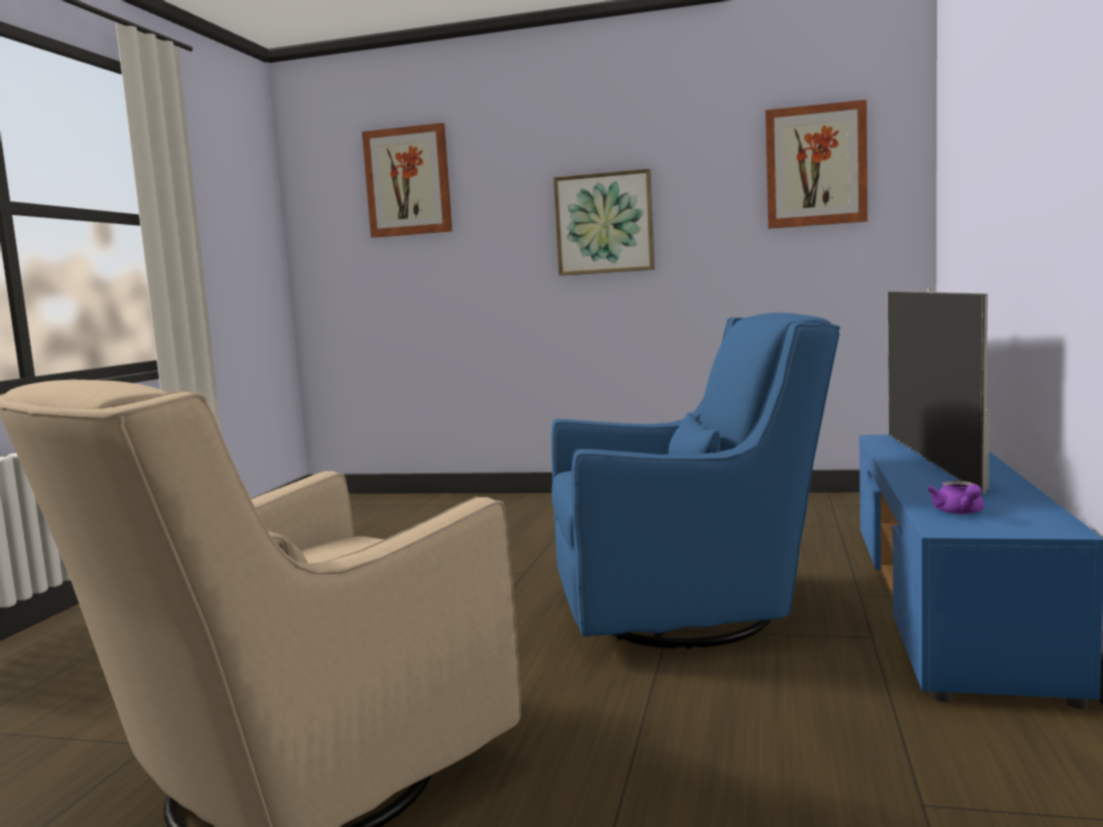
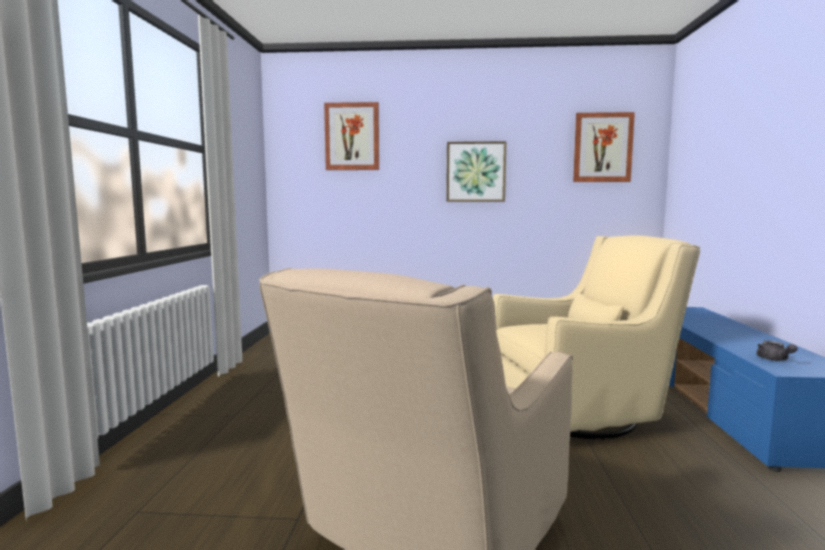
camera: 10 degrees left, 0 degrees up
blue armchair [551,313,840,649] -> beige armchair [493,235,700,439]
television [888,288,989,495] -> none
purple teapot [927,481,984,514] -> grey teapot [757,341,797,361]

